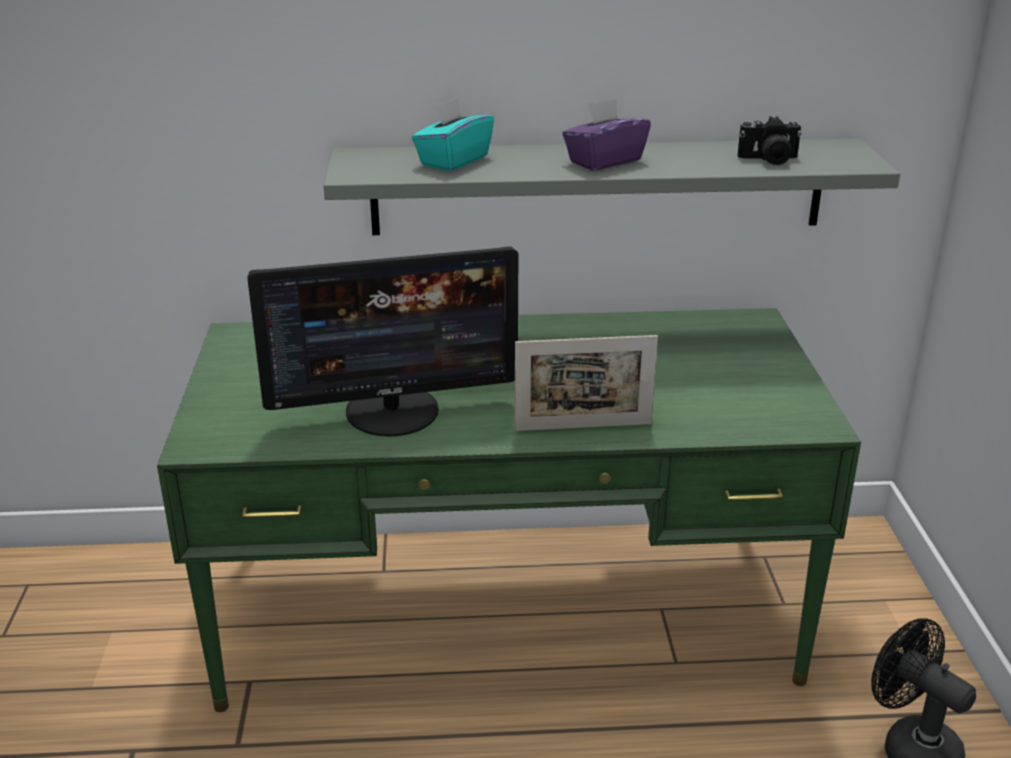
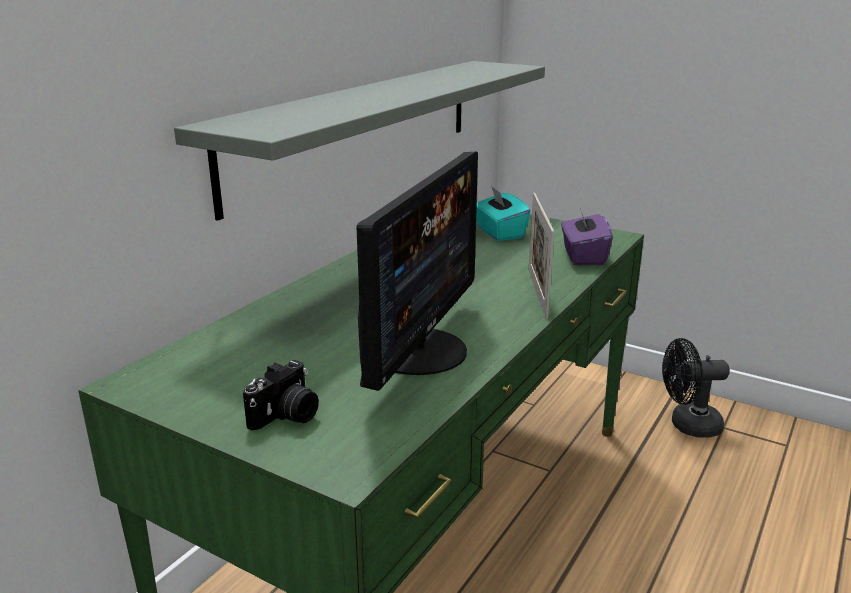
camera: 55 degrees left, 5 degrees down
turquoise tissue box [412,97,494,171] -> turquoise tissue box moved to [476,186,531,241]
picture frame [515,335,658,431] -> picture frame turned 150 degrees clockwise [528,193,554,319]
purple tissue box [562,98,651,171] -> purple tissue box moved to [561,204,613,265]
camera [737,116,802,165] -> camera moved to [243,360,319,431]

